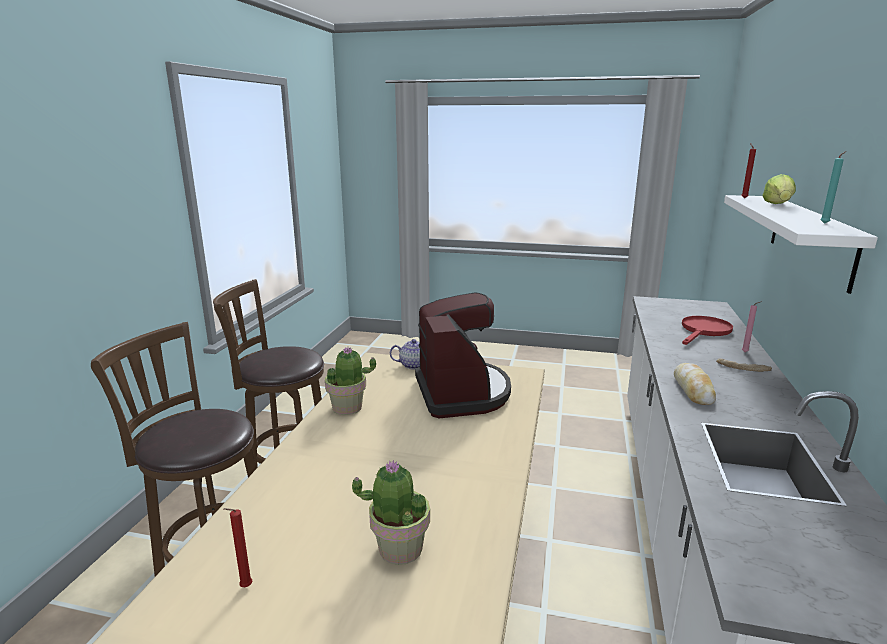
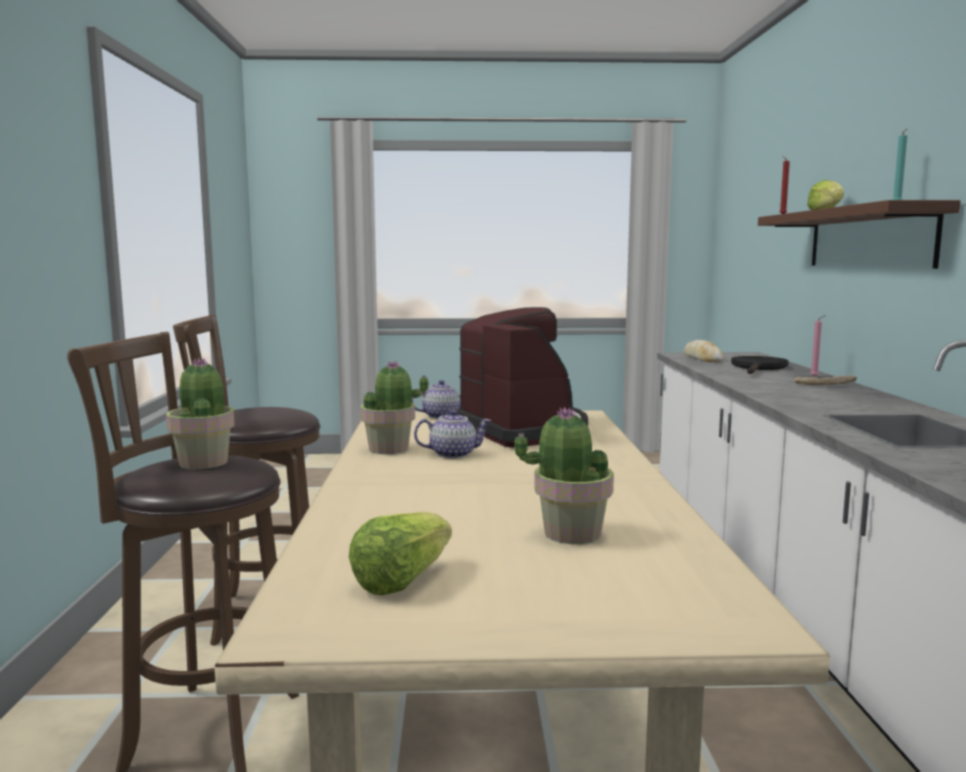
camera: 15 degrees left, 10 degrees down
red candle [223,508,252,587] -> lettuce [349,512,452,595]
bread [674,363,716,405] -> bread moved to [684,340,723,362]
red frying pan [682,316,733,345] -> black frying pan [731,356,789,374]
white shelf [724,195,878,294] -> brown shelf [758,200,961,269]
none -> potted plant [166,358,235,469]
none -> teapot [414,410,491,458]

